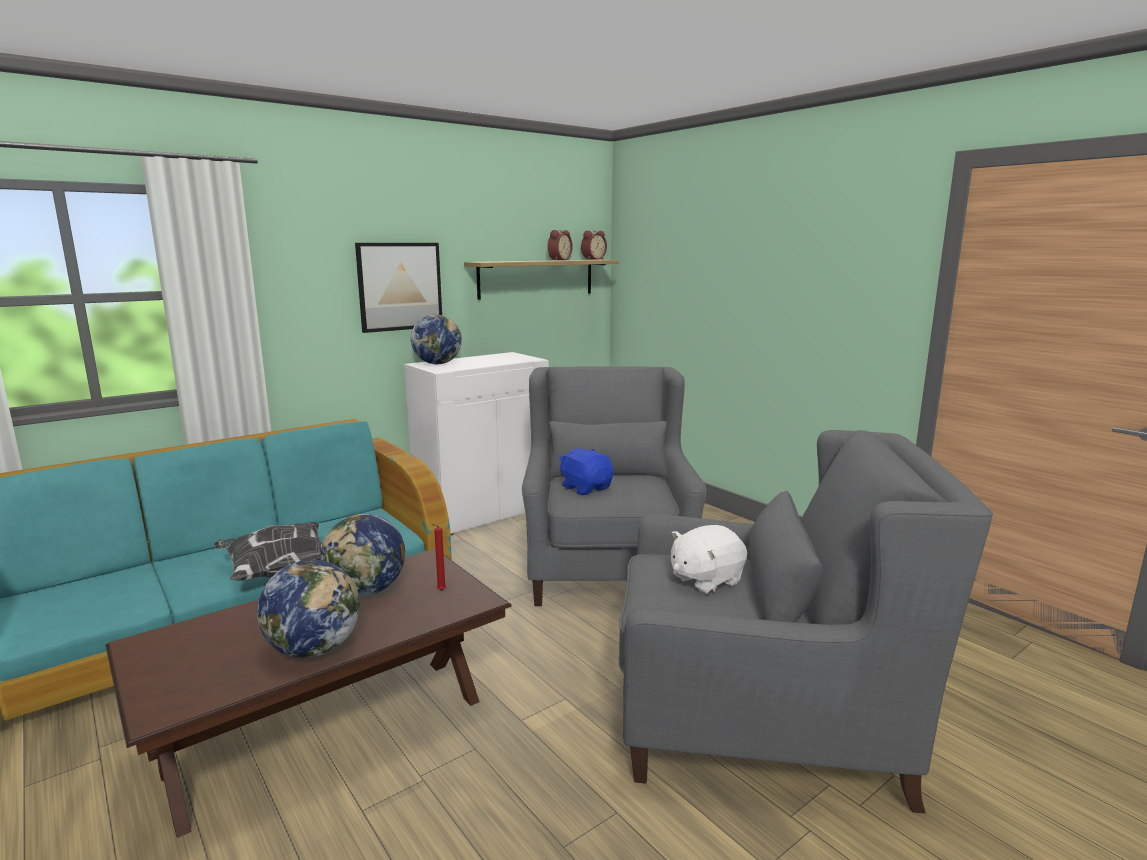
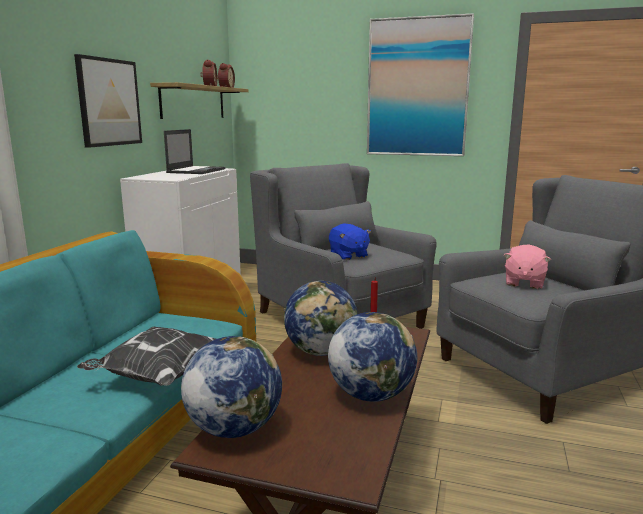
camera: 35 degrees left, 0 degrees up
globe [411,314,462,364] -> globe moved to [181,336,282,438]
blue plush toy [558,449,614,495] -> blue plush toy turned 135 degrees counterclockwise [329,223,371,260]
white plush toy [671,525,747,594] -> pink plush toy [504,244,551,289]
none -> laptop [164,129,225,174]
none -> picture [367,13,474,156]

